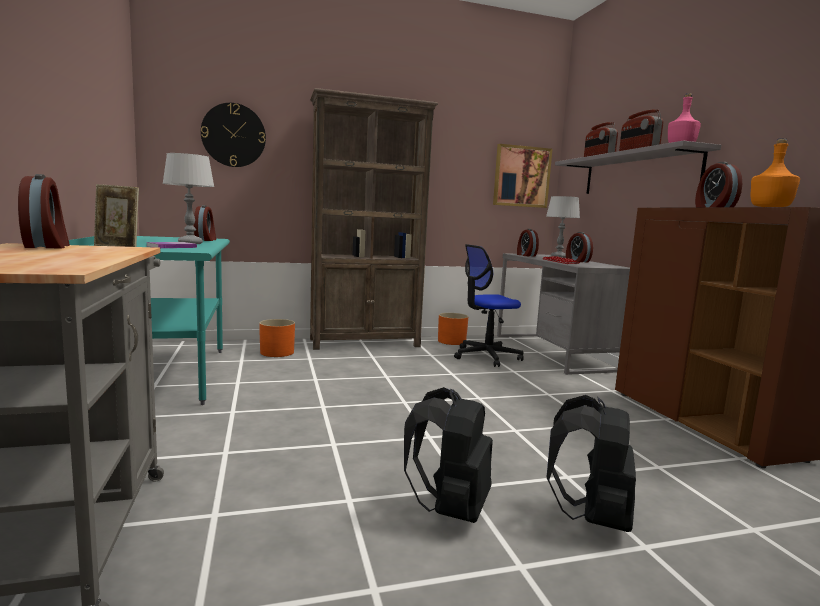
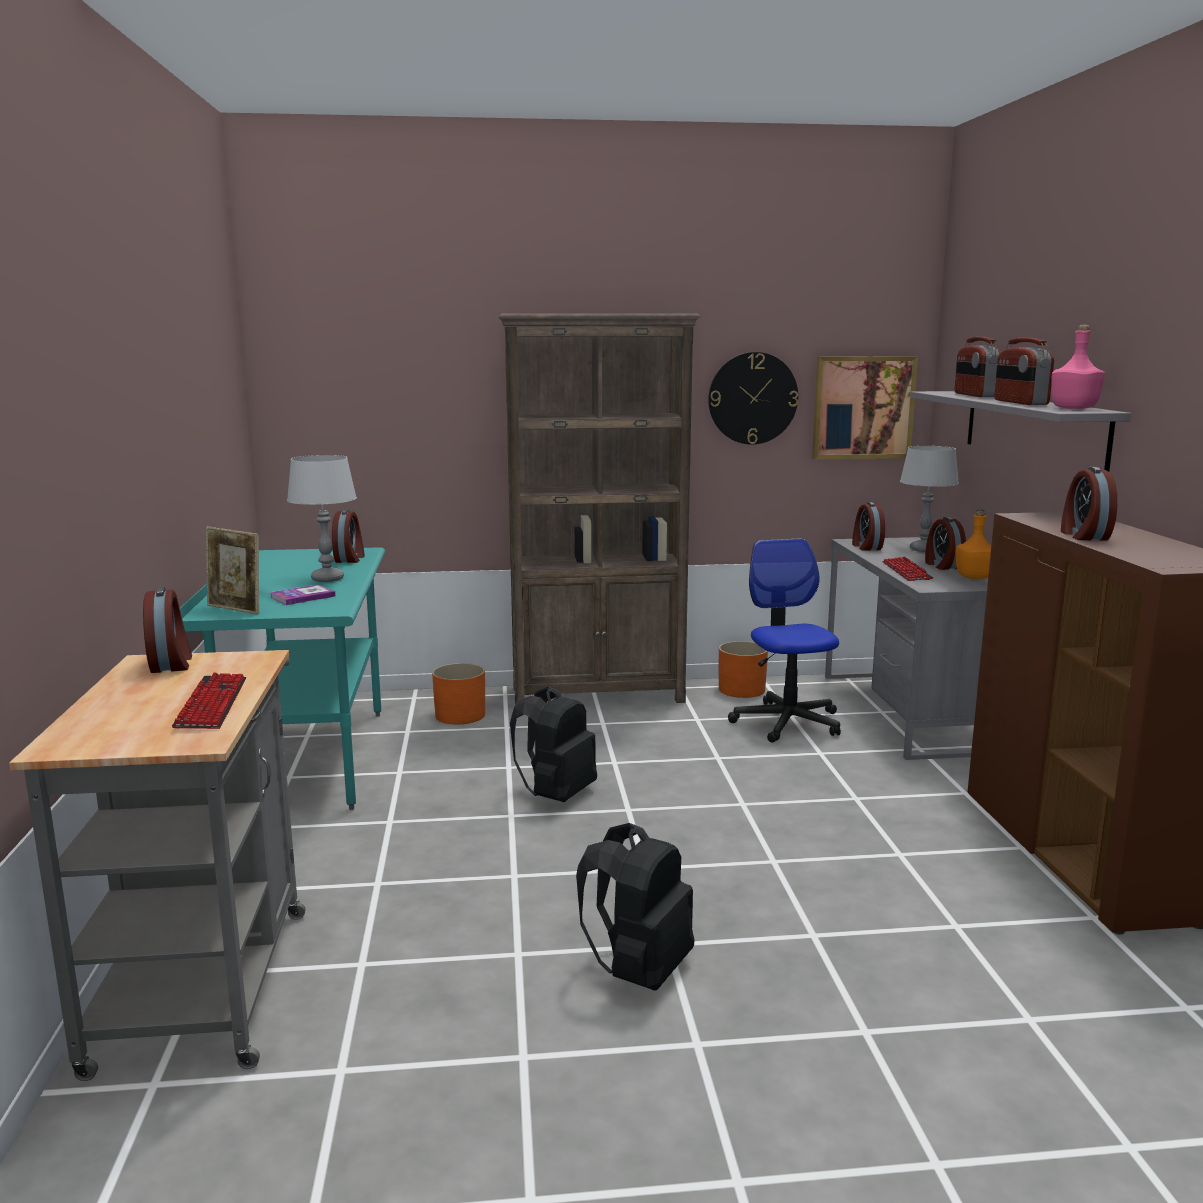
camera: 10 degrees right, 5 degrees up
wall clock [201,103,266,167] -> wall clock moved to [708,352,798,445]
office chair [454,244,524,367] -> office chair turned 90 degrees clockwise [728,538,841,743]
black backpack [547,395,636,532] -> black backpack moved to [510,687,597,802]
orange bottle [751,138,800,207] -> orange bottle moved to [956,509,991,579]
none -> keyboard [172,673,246,729]

